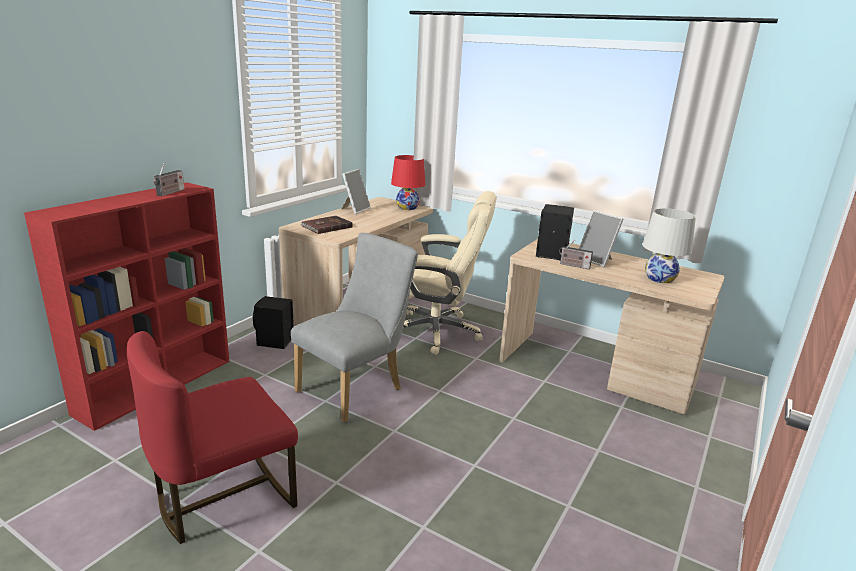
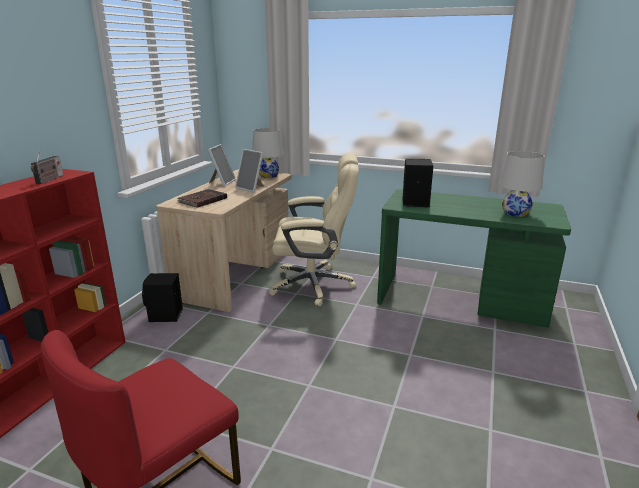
camera: 10 degrees left, 0 degrees up
grey chair [291,233,418,423] -> none
red table lamp [391,155,425,210] -> white table lamp [252,128,283,178]
beige desk [499,239,725,414] -> green desk [377,189,571,327]
radio [559,240,593,269] -> none
picture frame [579,210,624,267] -> picture frame moved to [235,149,264,193]

